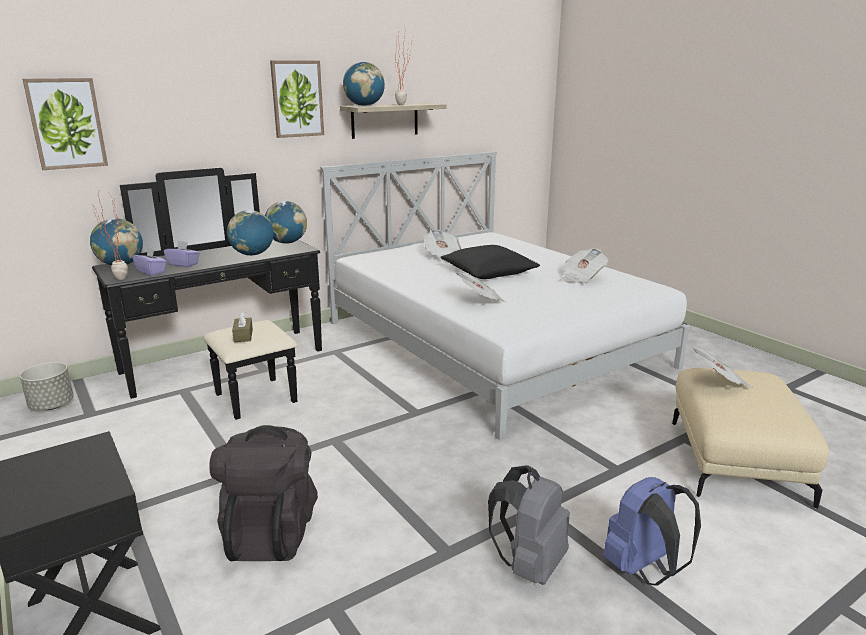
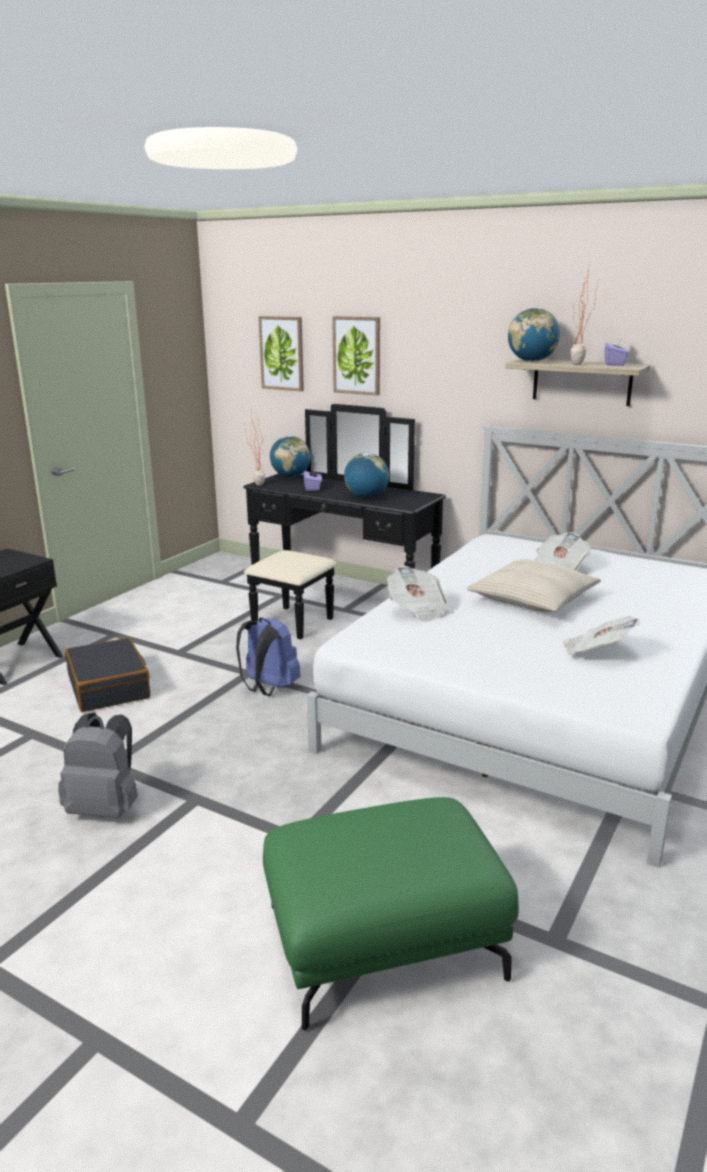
camera: 65 degrees right, 0 degrees up
grey planter [20,362,74,410] -> none
purple tissue box [132,247,167,276] -> purple tissue box moved to [605,337,629,366]
black backpack [209,425,318,562] -> black suitcase [65,637,150,712]
brown tissue box [232,311,253,342] -> none
globe [265,201,307,244] -> none
picture [270,60,324,138] -> picture moved to [332,316,380,396]
black pillow [441,245,540,279] -> beige pillow [466,559,601,612]
blue backpack [603,477,701,586] -> blue backpack moved to [236,617,301,696]
beige ottoman [672,368,829,509] -> green ottoman [263,797,519,1031]
newspaper [690,347,754,388] -> none

